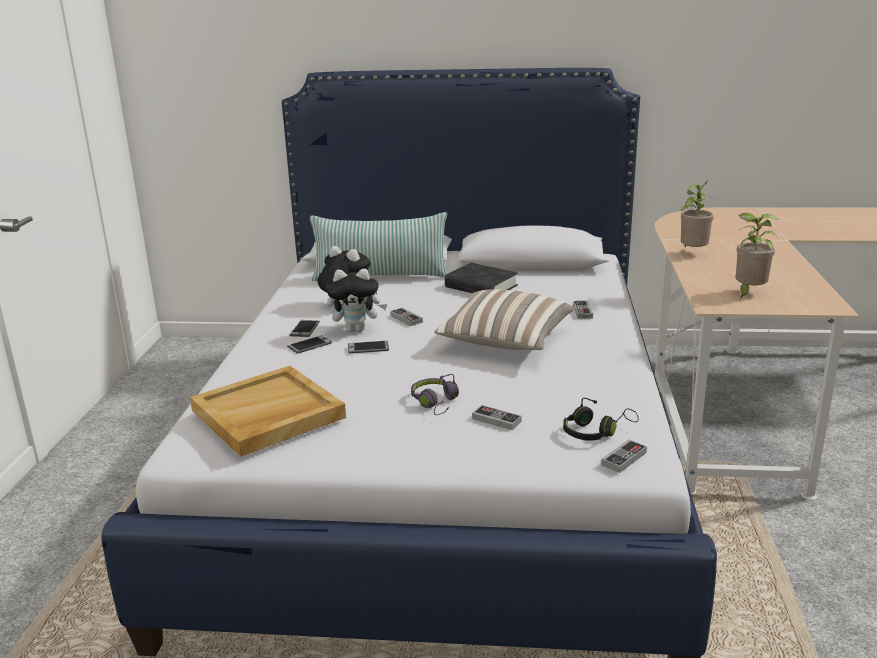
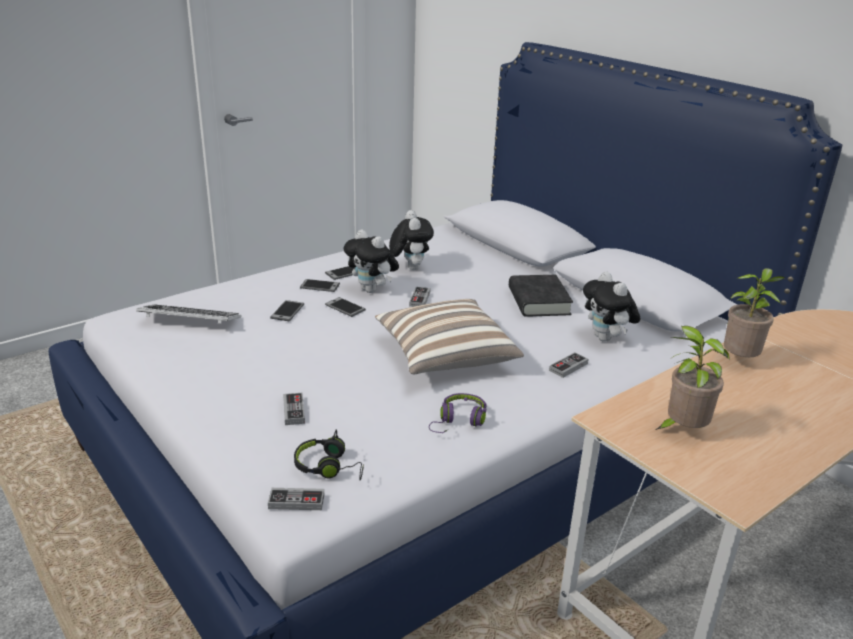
camera: 45 degrees right, 5 degrees up
beige tray [190,366,346,457] -> keyboard [136,304,241,324]
pillow [310,212,447,281] -> none
purple headphones [411,374,459,415] -> purple headphones moved to [429,393,487,433]
none -> phone [270,300,304,321]
none -> plush toy [583,271,640,342]

